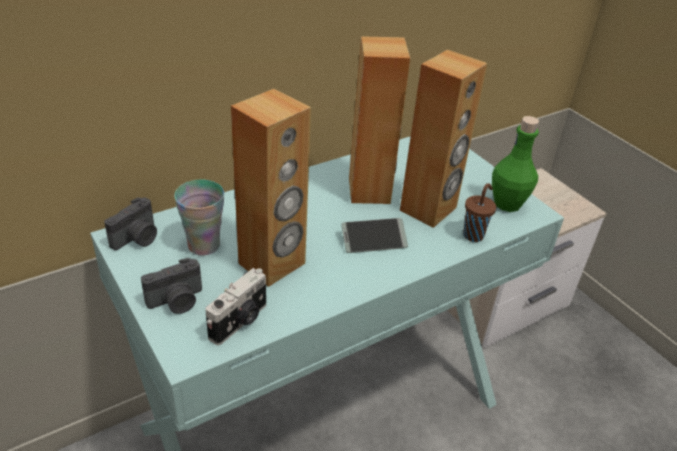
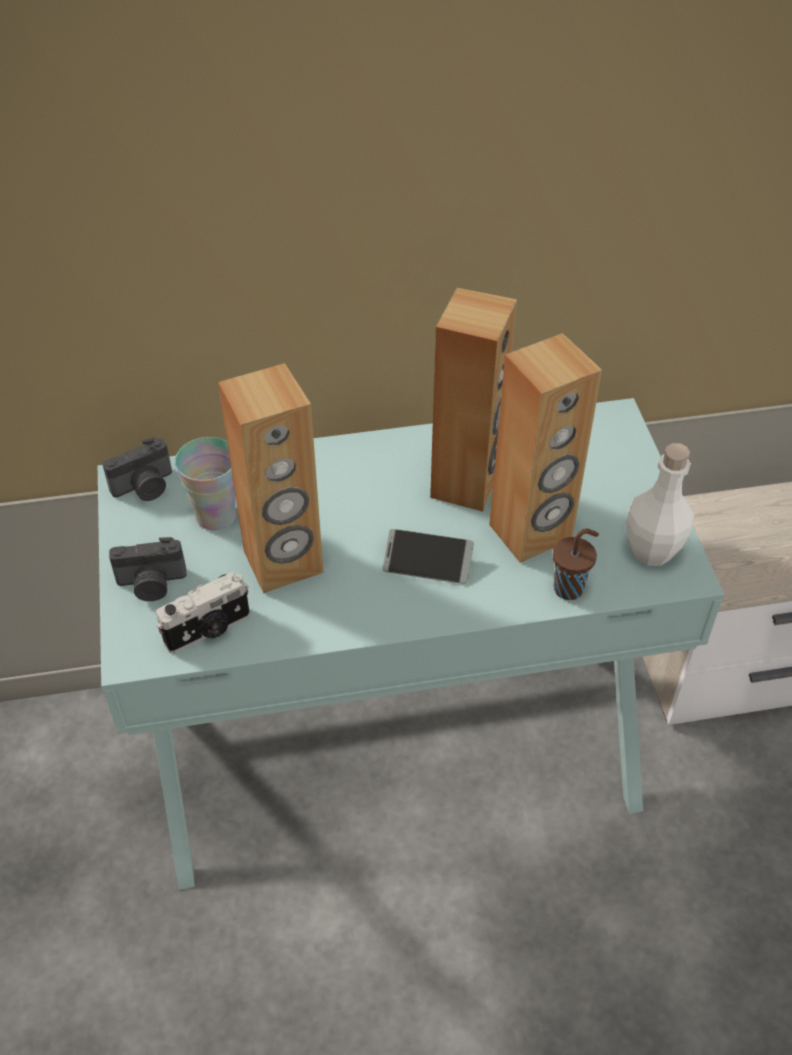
camera: 25 degrees right, 10 degrees up
green bottle [492,116,539,212] -> white bottle [626,443,694,566]

